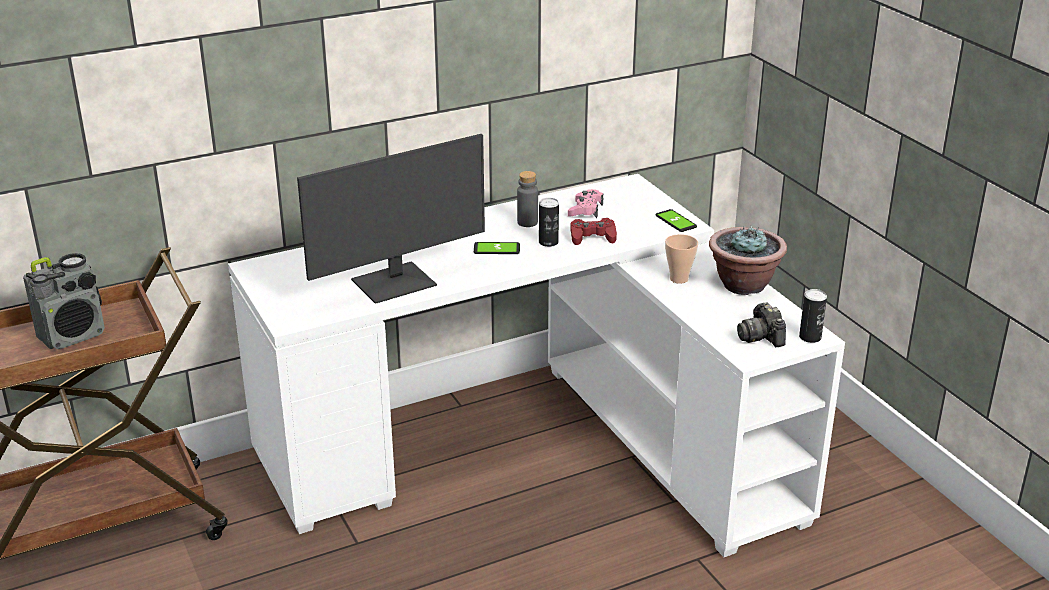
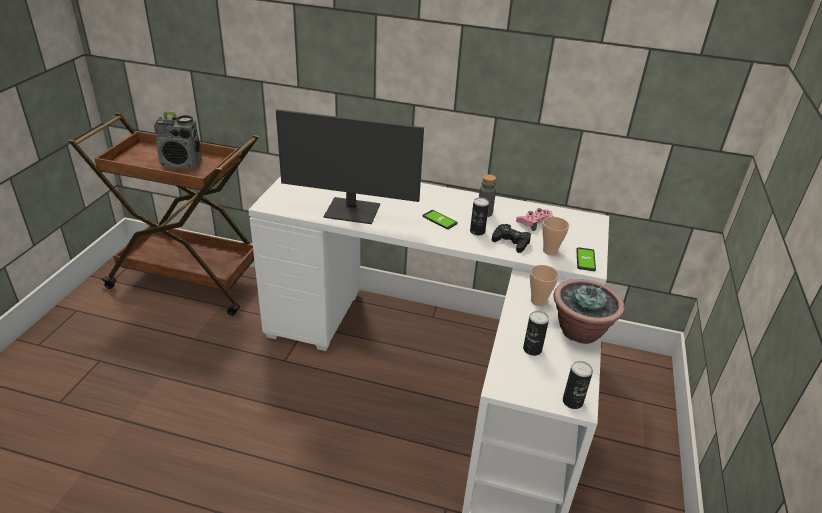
camera: 40 degrees right, 5 degrees up
red game controller [571,218,617,245] -> black game controller [492,224,531,253]
camera [737,303,786,347] -> none
none -> can [523,311,549,356]
none -> cup [542,217,569,255]

